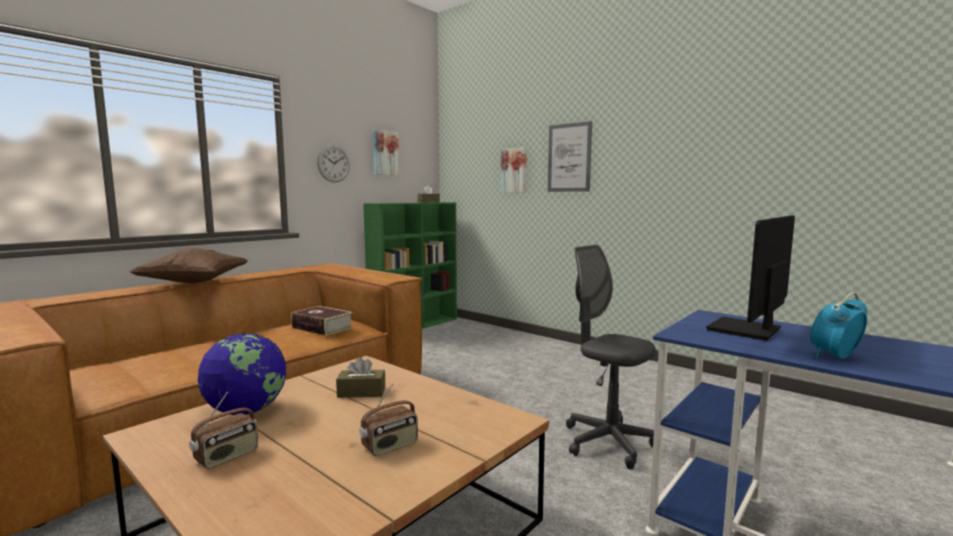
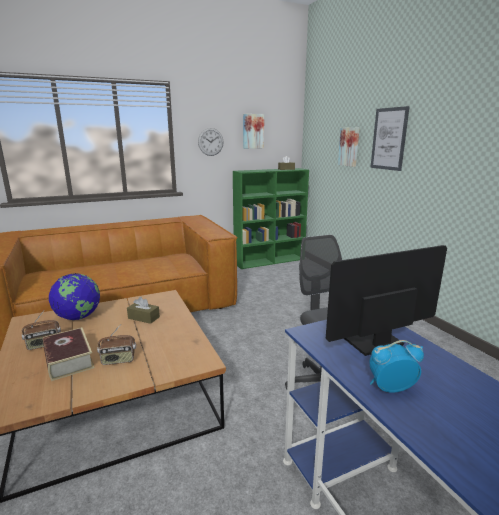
camera: 25 degrees right, 10 degrees up
brown pillow [130,247,248,283] -> none
book [291,306,353,336] -> book moved to [43,327,95,381]

